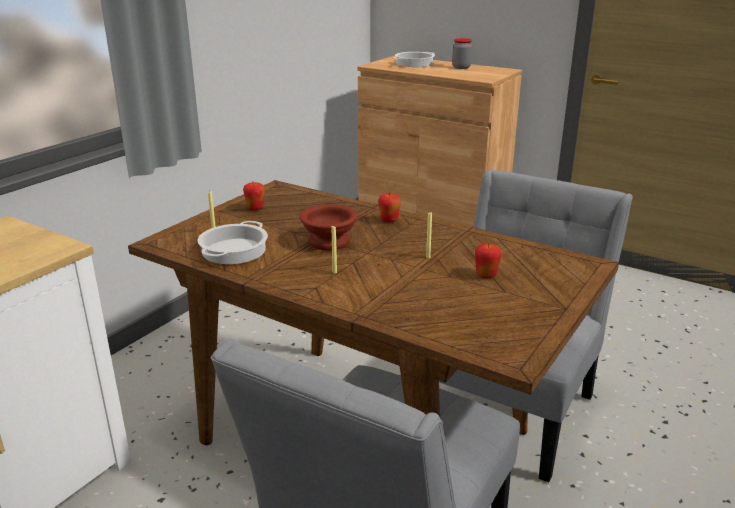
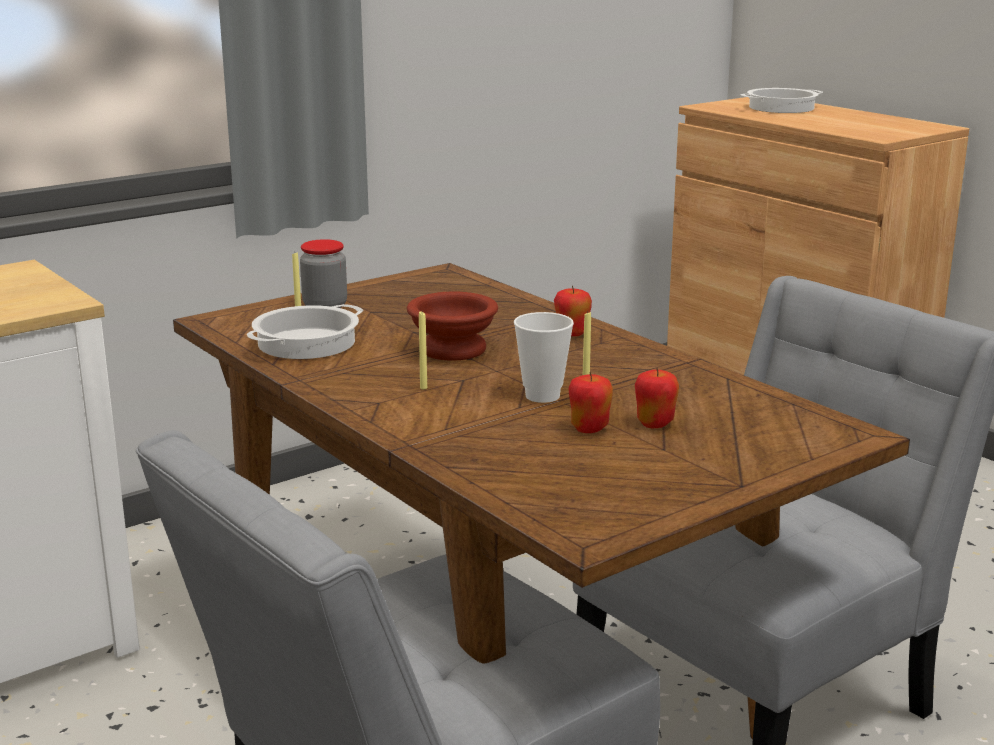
camera: 20 degrees right, 5 degrees down
apple [243,181,265,211] -> apple moved to [569,372,613,433]
jar [452,38,472,69] -> jar moved to [300,239,347,308]
none -> cup [514,312,574,403]

